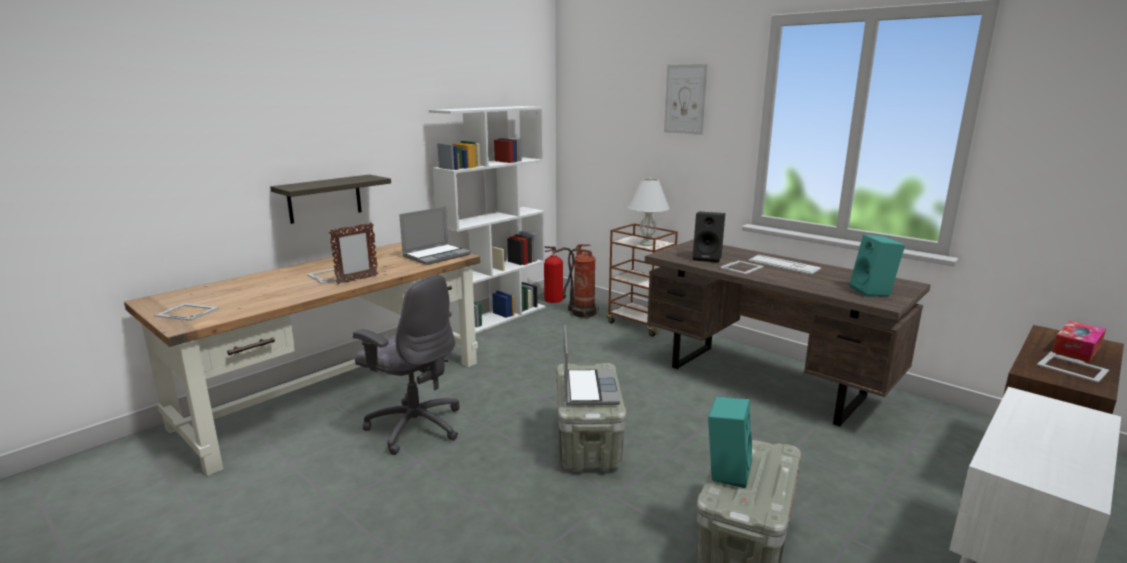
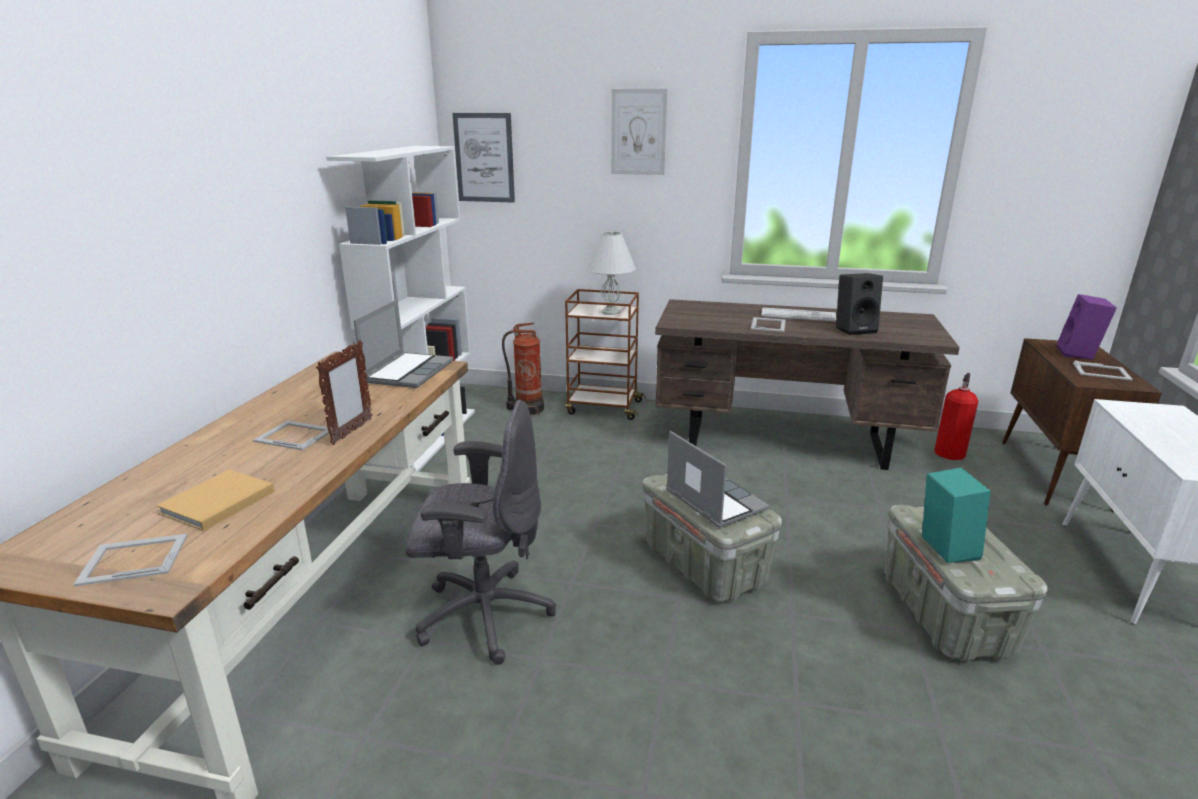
camera: 30 degrees left, 5 degrees up
shelf [270,175,391,224] -> none
fire extinguisher [544,246,574,303] -> fire extinguisher moved to [934,373,978,460]
black speaker [693,212,725,263] -> black speaker moved to [836,273,883,335]
turquoise speaker [850,234,905,297] -> none
tissue box [1052,321,1106,362] -> purple speaker [1057,294,1117,359]
none -> beige book [156,470,275,531]
none -> picture [452,113,515,203]

